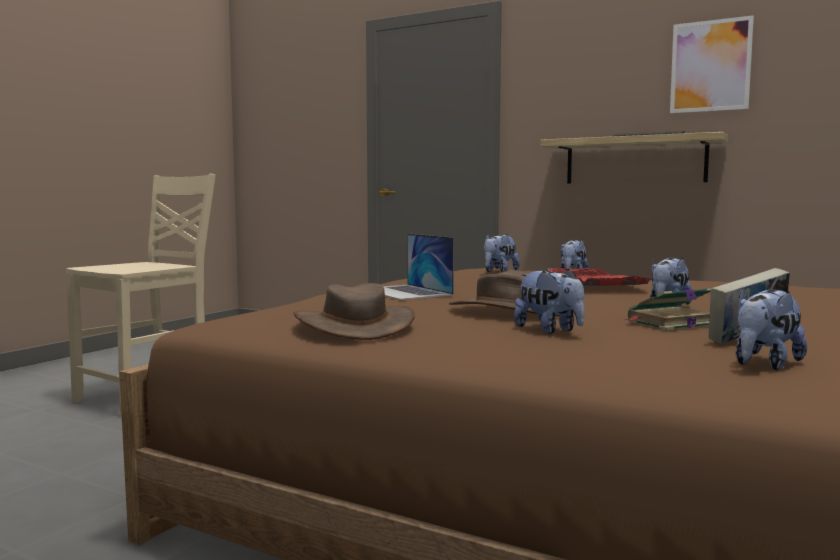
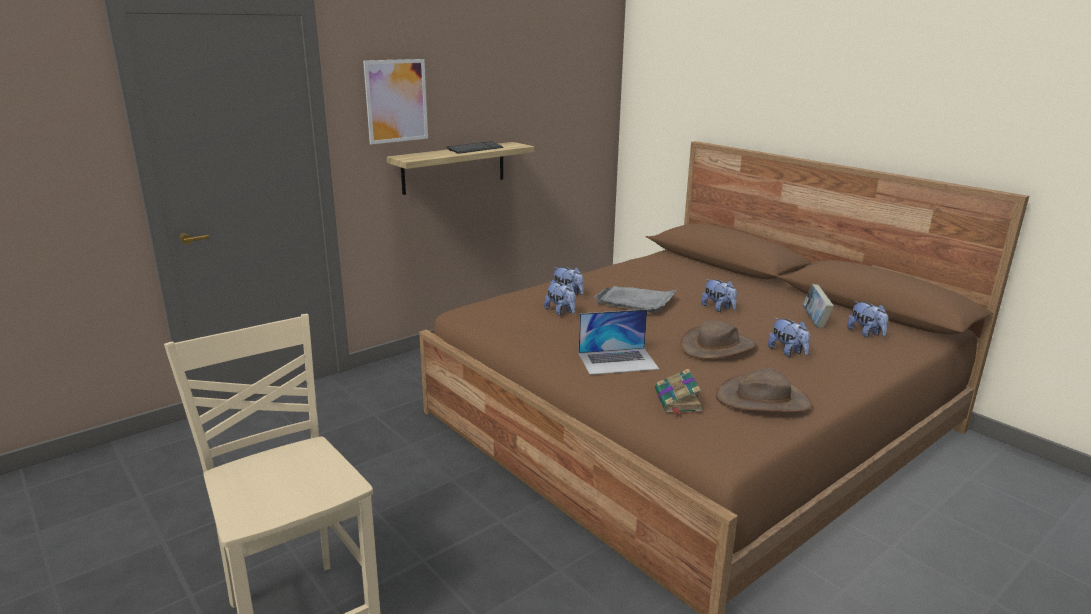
camera: 70 degrees left, 15 degrees up
plush toy [514,269,584,334] -> plush toy turned 75 degrees clockwise [768,318,810,357]
red tray [548,268,652,286] -> grey tray [594,286,677,313]
book [624,288,711,330] -> book moved to [655,369,702,414]
picture [670,15,754,113] -> picture moved to [363,59,428,144]

